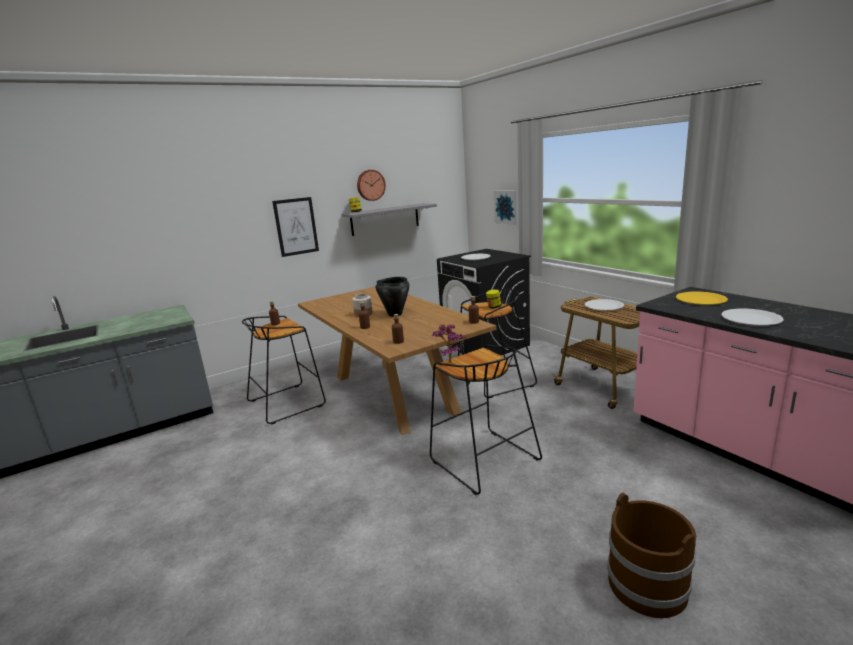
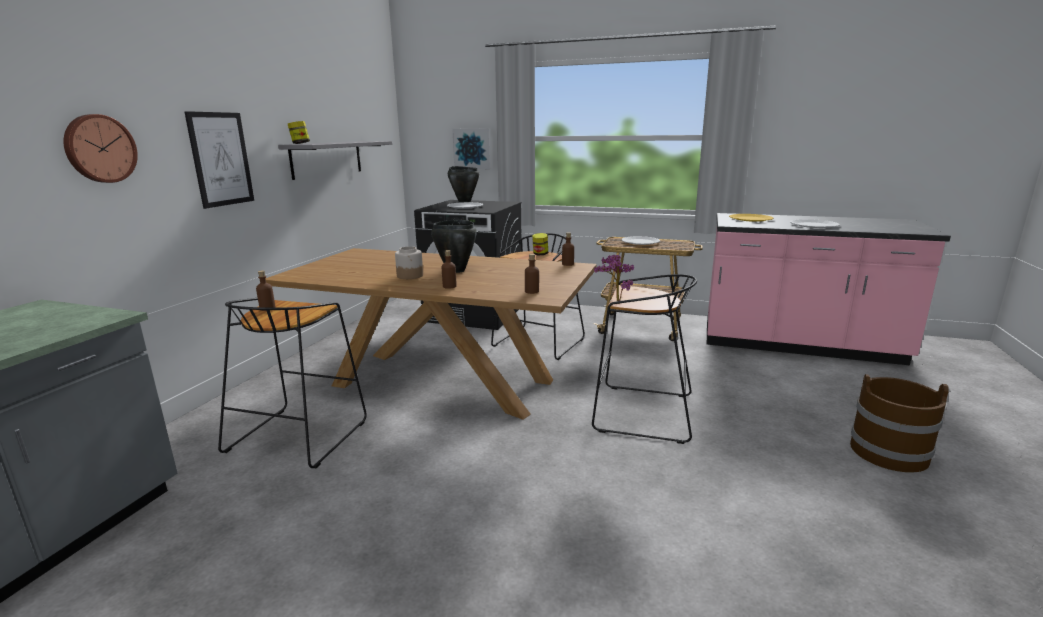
camera: 40 degrees left, 0 degrees up
wall clock [357,170,386,201] -> wall clock moved to [64,114,138,183]
none -> black cooking pot [448,166,479,202]

